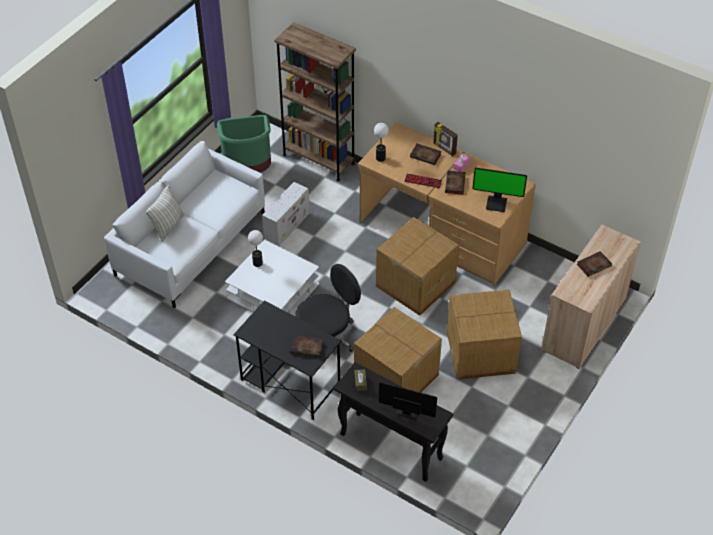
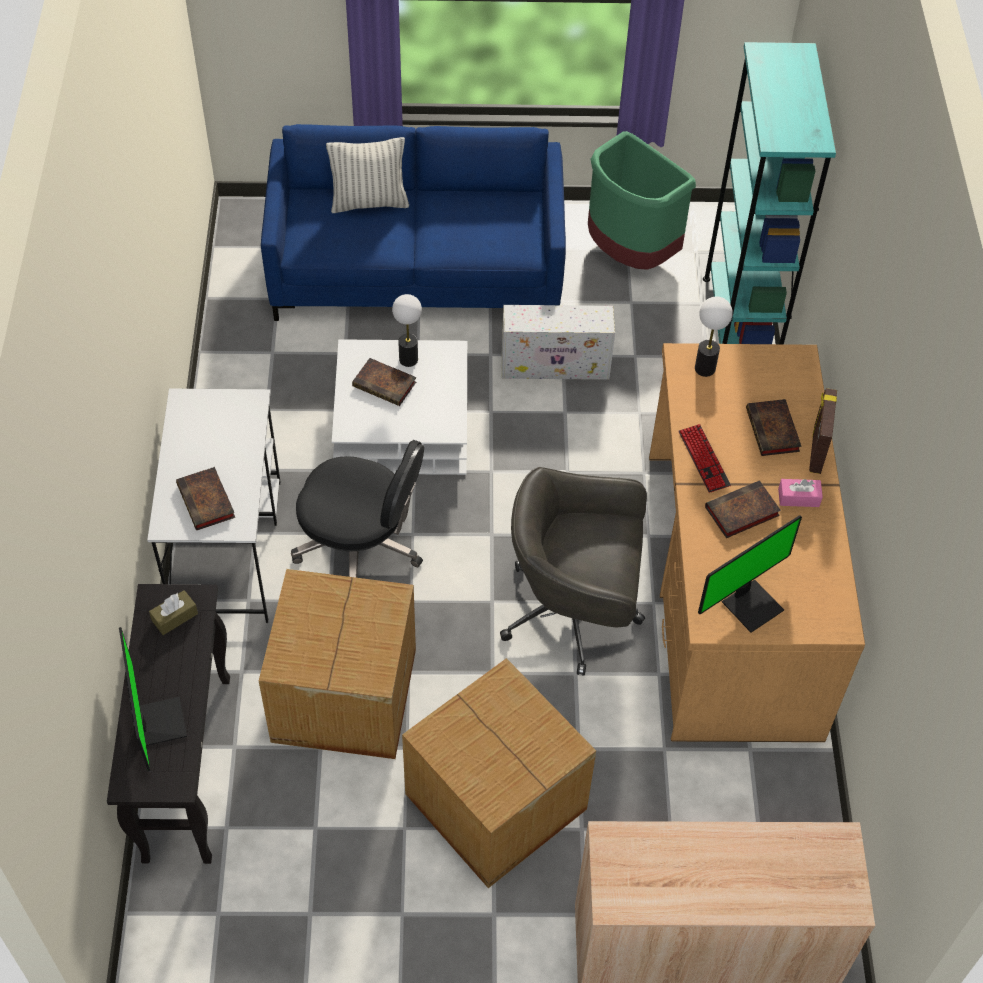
camera: 55 degrees right, 5 degrees up
white sofa [104,141,265,308] -> blue sofa [261,124,566,321]
black desk [234,300,342,420] -> white desk [147,389,280,623]
brown bookcase [274,22,356,181] -> turquoise bookcase [703,42,836,344]
cardboard box [376,217,459,316] -> grey office chair [500,467,647,676]
monitor [472,168,527,212] -> monitor turned 105 degrees counterclockwise [698,515,802,632]
book [577,251,612,277] -> book moved to [352,358,416,406]

